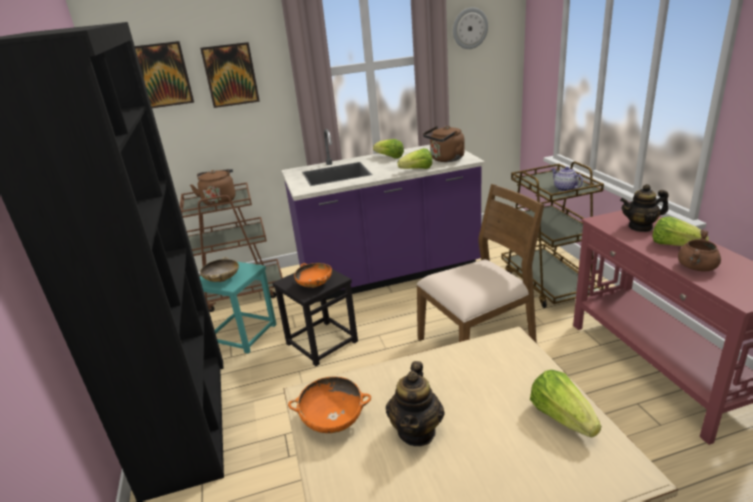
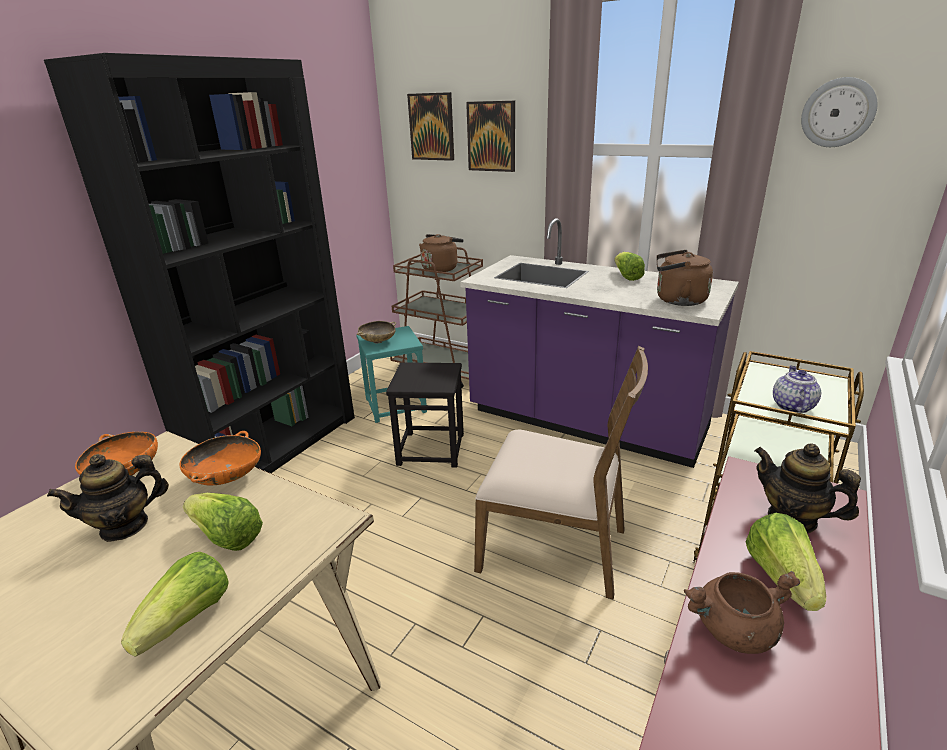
camera: 45 degrees right, 0 degrees up
orange bowl [294,263,332,287] -> orange bowl moved to [179,431,261,485]
lettuce [397,148,432,169] -> lettuce moved to [183,493,263,551]

